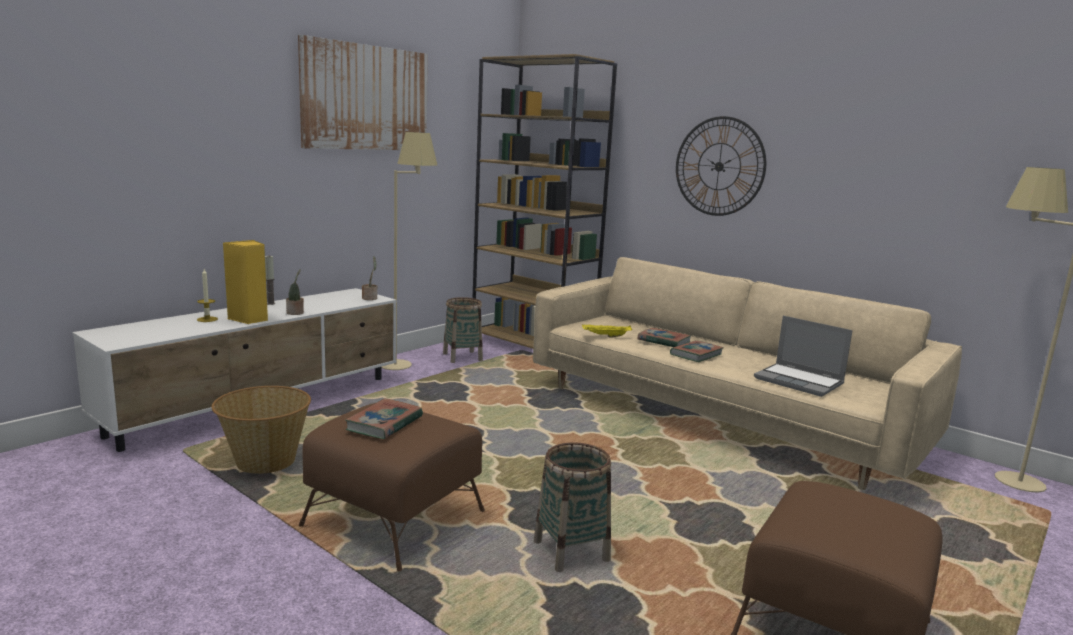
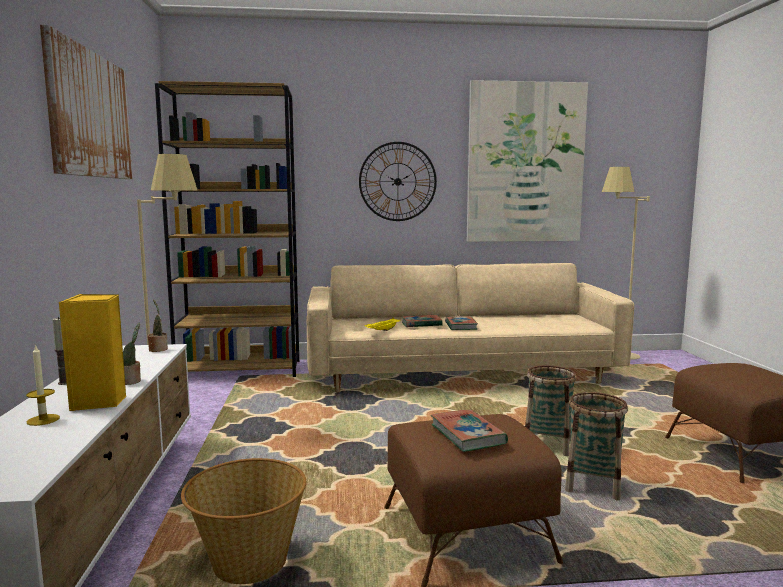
camera: 45 degrees left, 5 degrees down
basket [443,297,483,363] -> basket moved to [525,365,577,456]
laptop [754,316,853,397] -> none
none -> picture [467,80,588,242]

